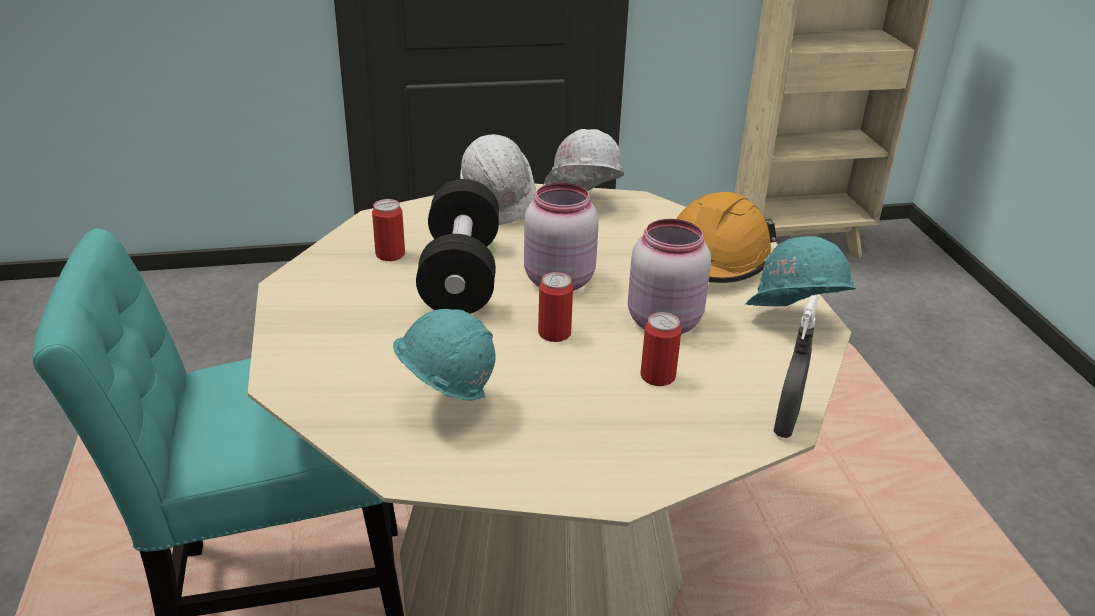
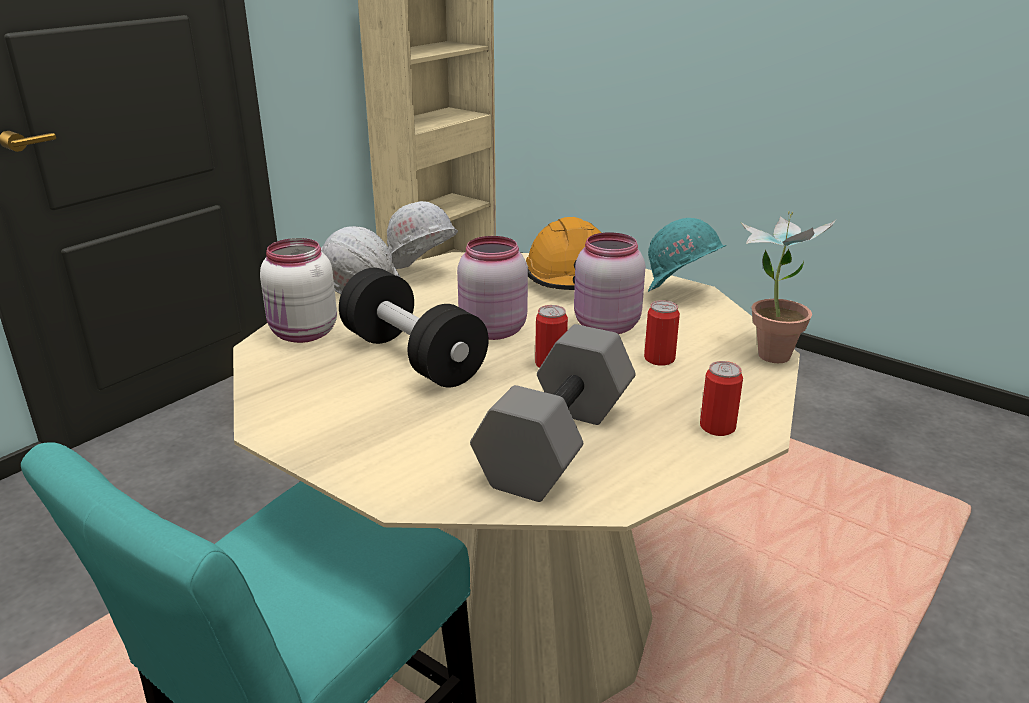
camera: 40 degrees left, 5 degrees down
can [372,199,405,261] -> can moved to [700,361,743,436]
turquoise hard hat [393,309,496,401] -> grey dumbbell [470,324,636,502]
grey spray bottle [773,295,819,438] -> potted plant [741,211,836,363]
none -> white jar [260,238,337,343]

